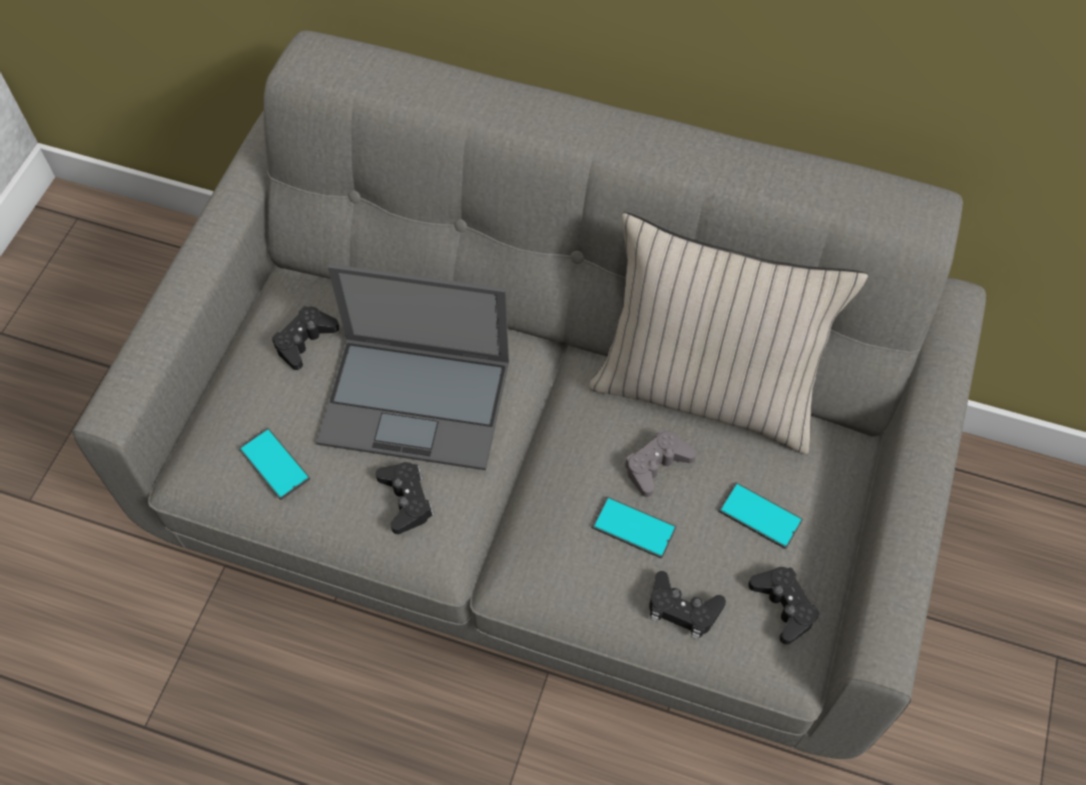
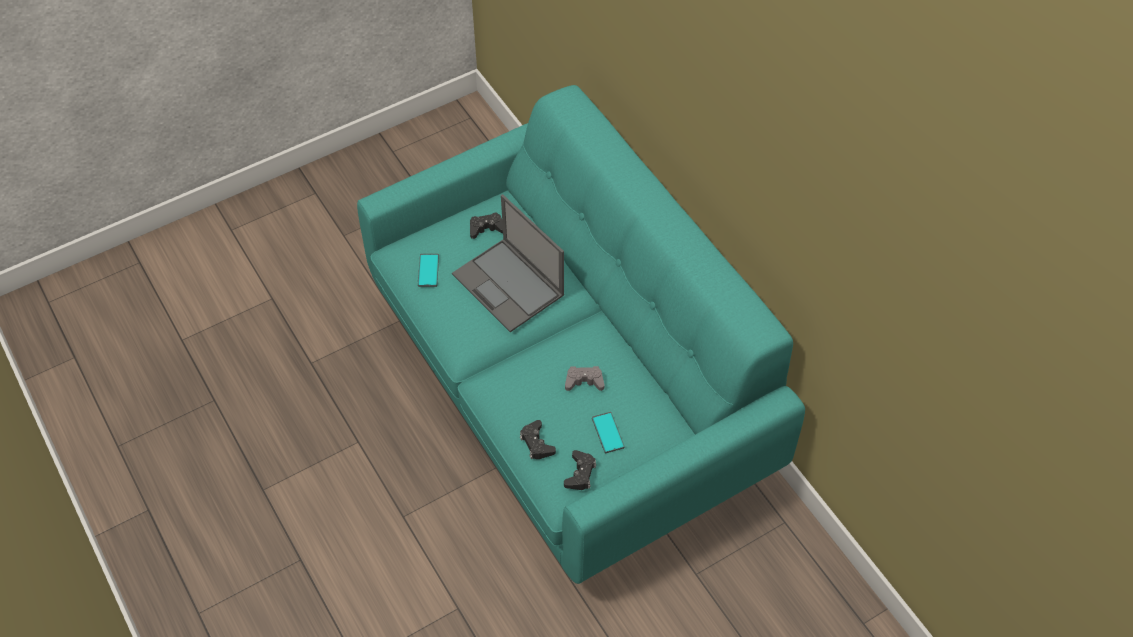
camera: 40 degrees right, 5 degrees down
grey sofa [72,30,986,759] -> turquoise sofa [357,85,805,584]
black game controller [376,462,434,534] -> none
beige pillow [589,212,868,454] -> none
phone [592,497,676,558] -> none

